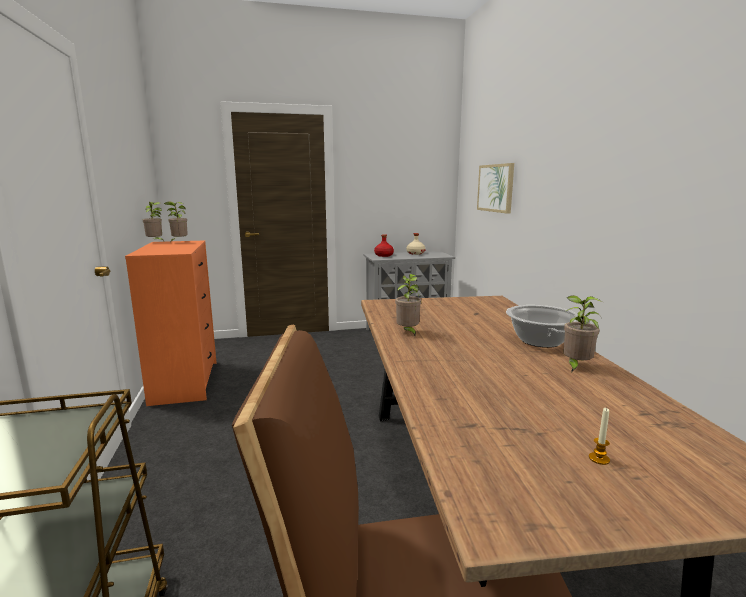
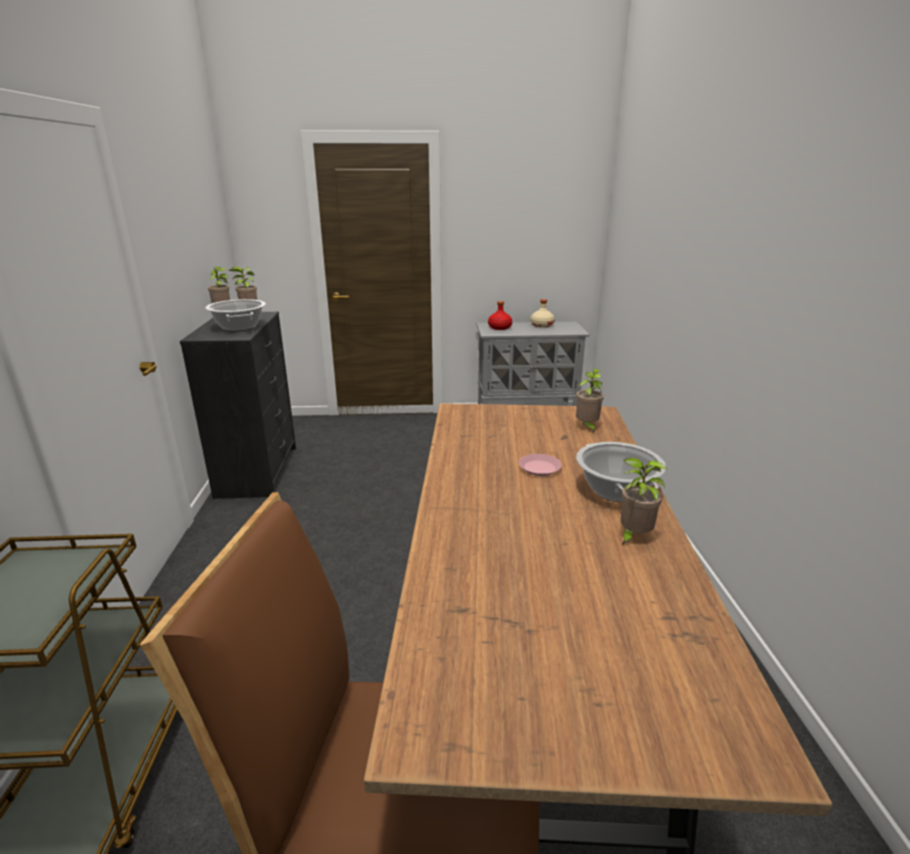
camera: 10 degrees right, 10 degrees up
orange dresser [125,241,217,406] -> black dresser [180,312,296,499]
potted plant [395,274,422,336] -> potted plant moved to [576,369,604,434]
picture [477,163,514,214] -> none
candle [589,408,610,465] -> none
none -> cooking pot [205,299,266,331]
none -> pink plate [519,454,562,476]

